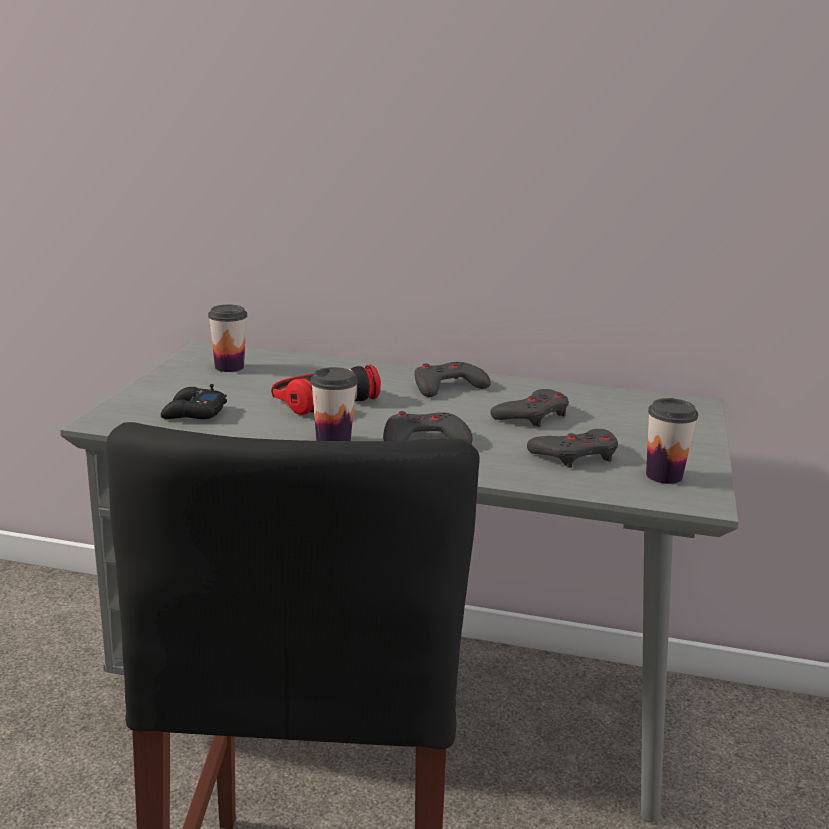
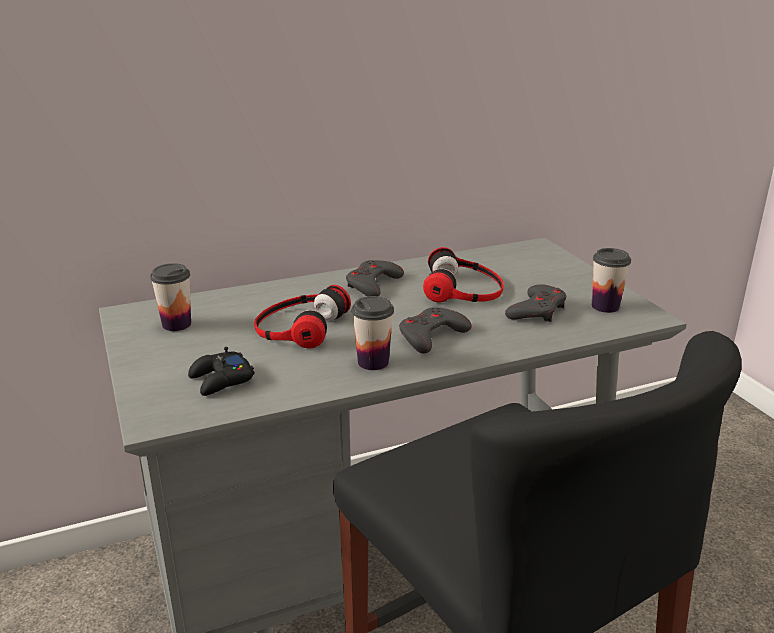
camera: 35 degrees left, 5 degrees up
grey game controller [490,389,569,427] -> headphones [423,247,504,303]

